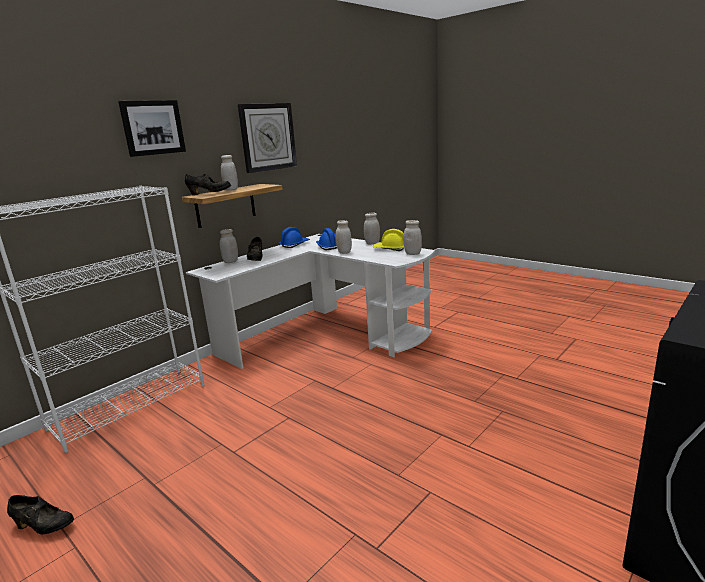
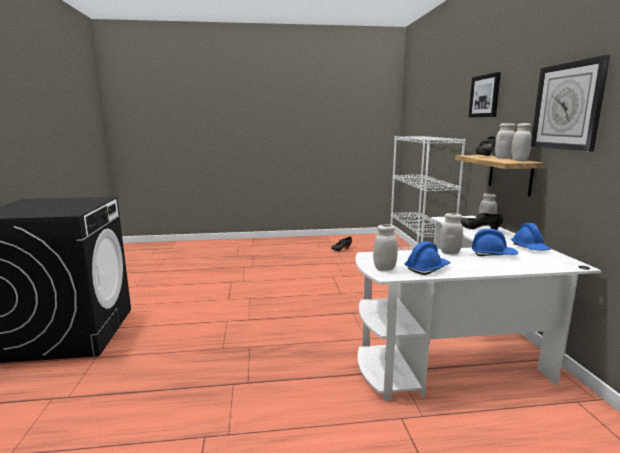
camera: 130 degrees right, 5 degrees down
white jar [364,212,380,244] -> white jar moved to [511,123,531,161]
yellow hard hat [373,229,404,251] -> blue hard hat [404,241,451,275]

